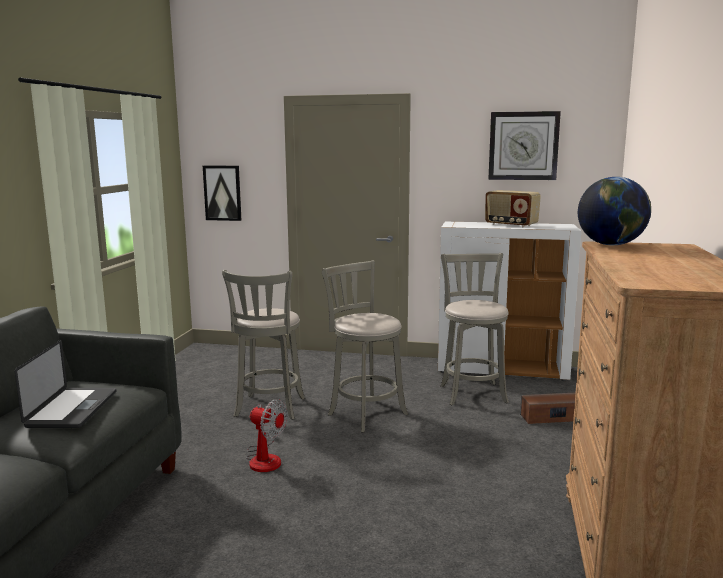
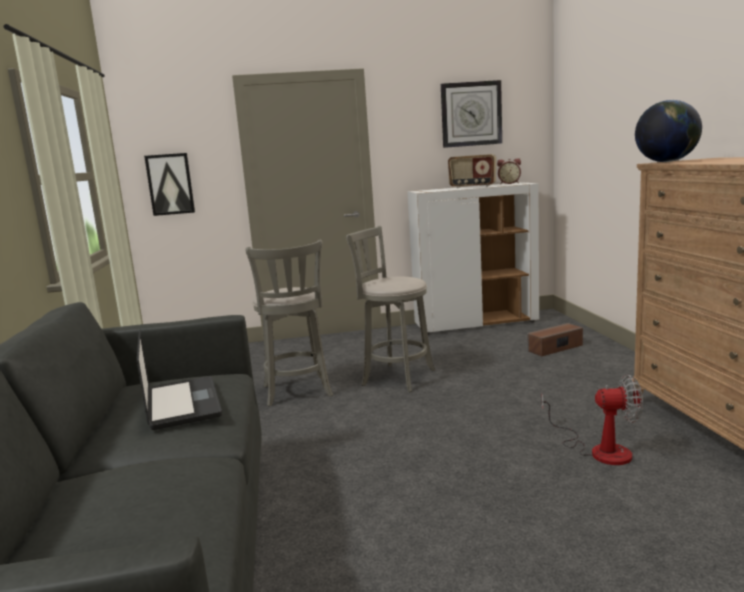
camera: 20 degrees left, 0 degrees up
fan [246,399,288,472] -> fan moved to [541,374,643,465]
grey stool [440,253,509,405] -> none
none -> alarm clock [497,158,521,184]

